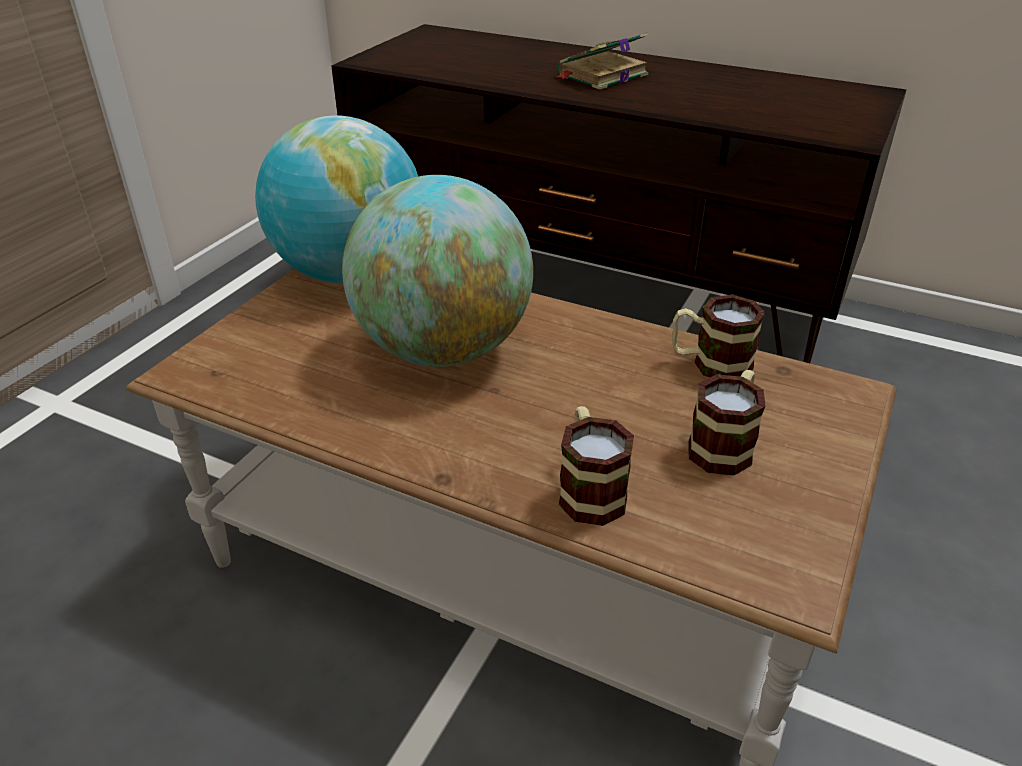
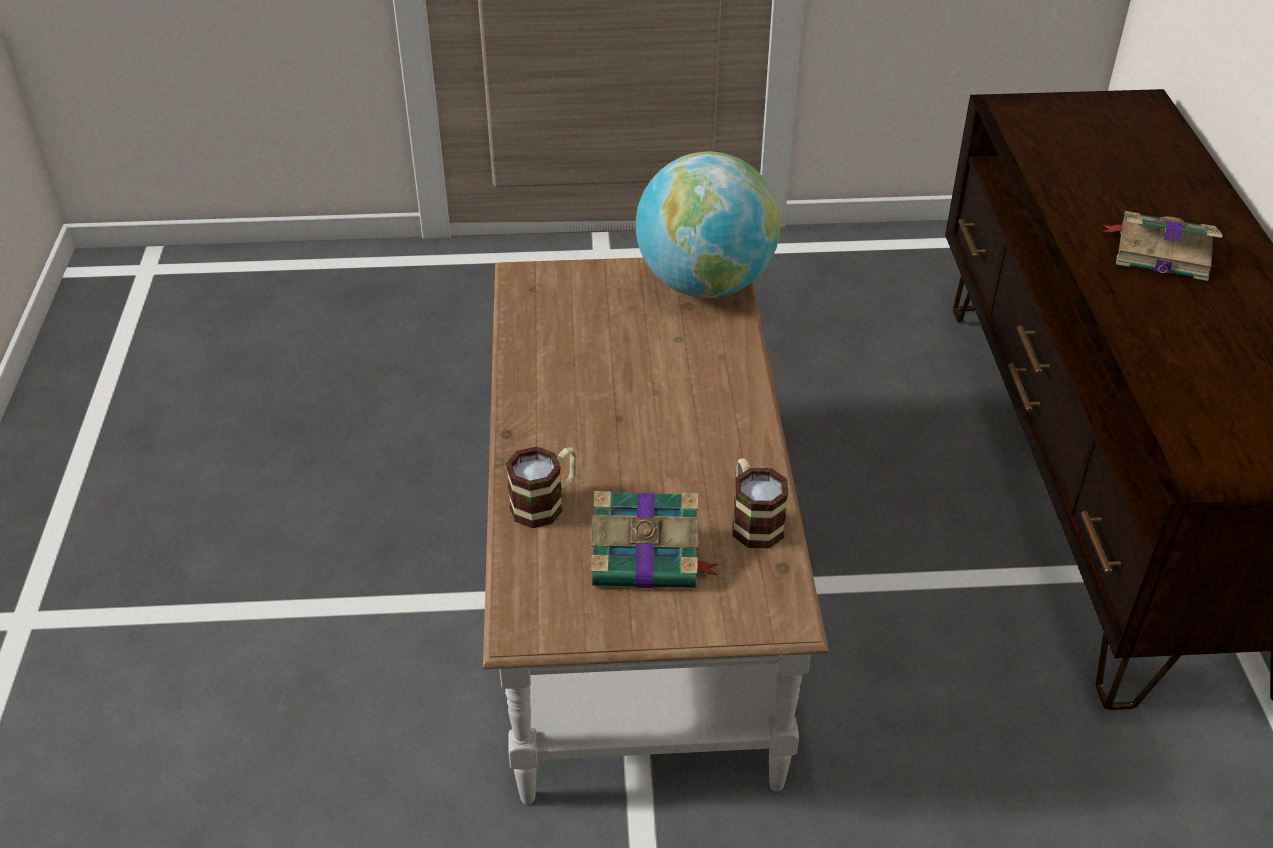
camera: 60 degrees right, 5 degrees up
globe [342,175,533,367] -> none
mug [688,370,766,476] -> book [591,491,718,588]

